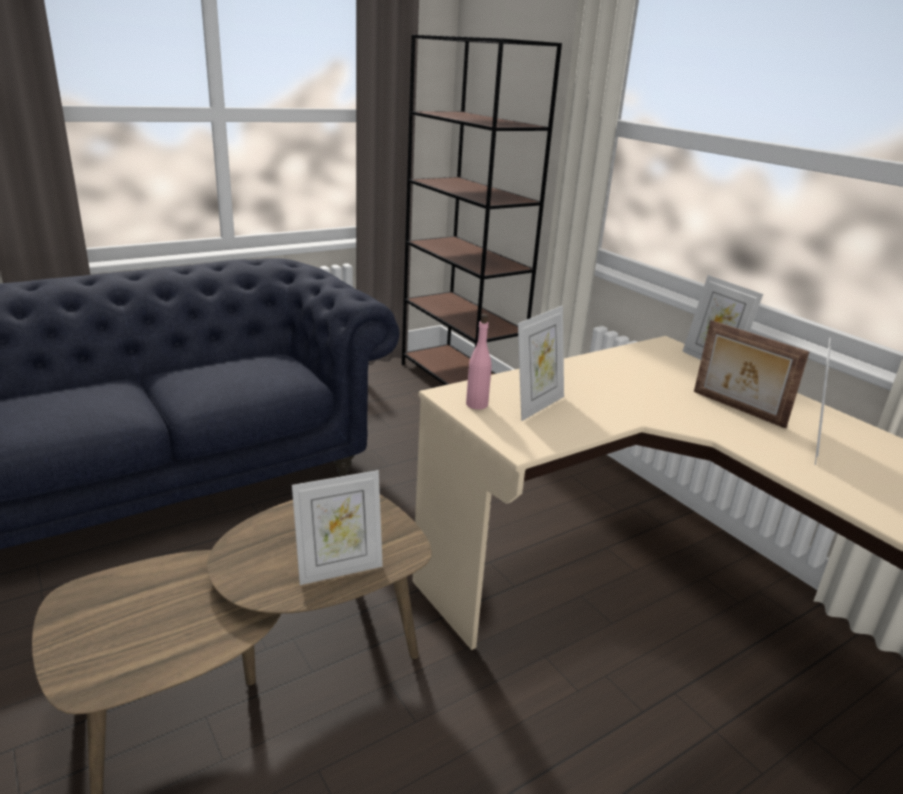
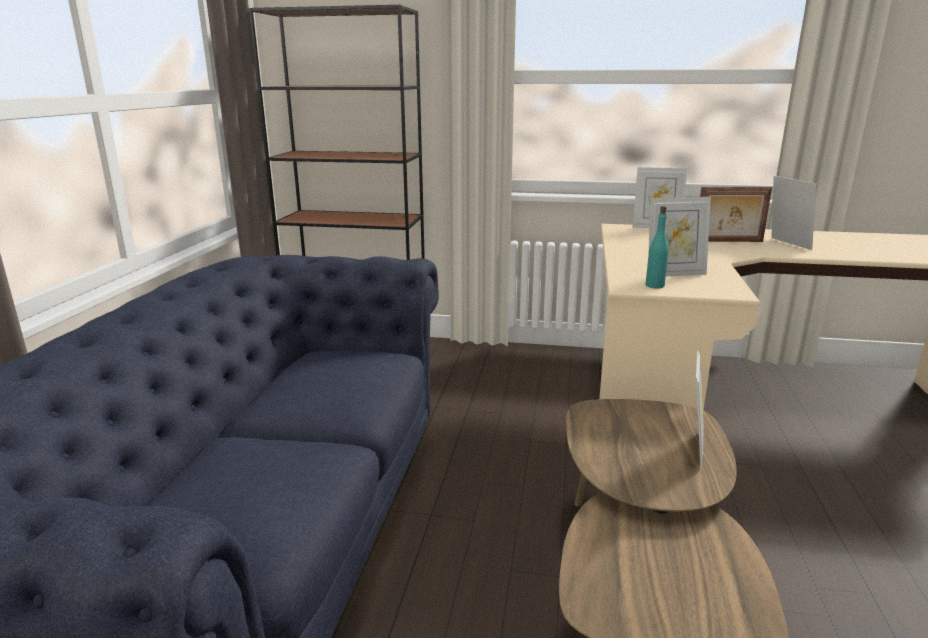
camera: 45 degrees left, 5 degrees down
pink bottle [466,314,492,409] -> turquoise bottle [645,206,669,289]
picture frame [518,306,564,421] -> picture frame turned 90 degrees clockwise [648,197,711,276]

